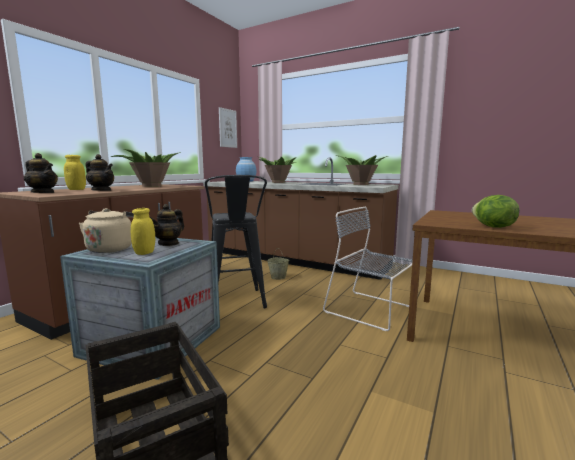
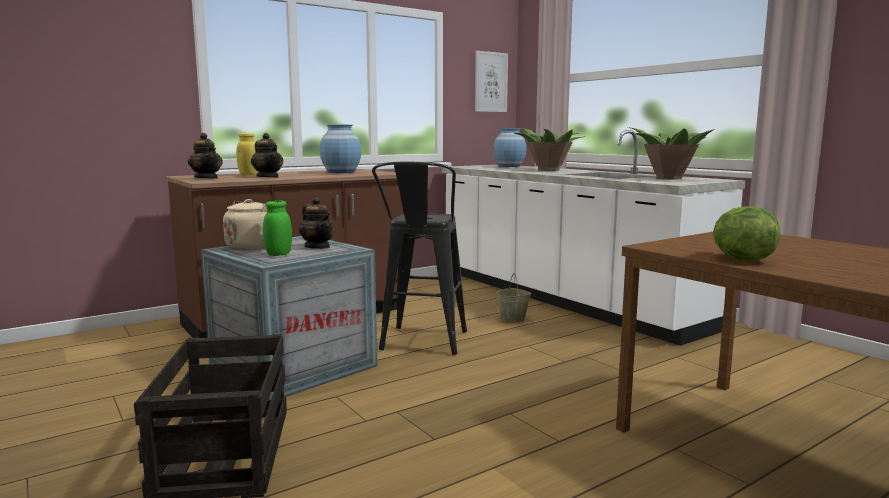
camera: 25 degrees right, 0 degrees up
potted plant [111,149,181,187] -> blue vase [320,124,361,173]
yellow jar [131,208,155,255] -> green jar [263,200,292,256]
teapot [150,204,184,246] -> teapot turned 90 degrees counterclockwise [299,197,335,249]
brown counter [203,157,399,280] -> white counter [441,130,745,346]
grey chair [323,207,413,331] -> none

